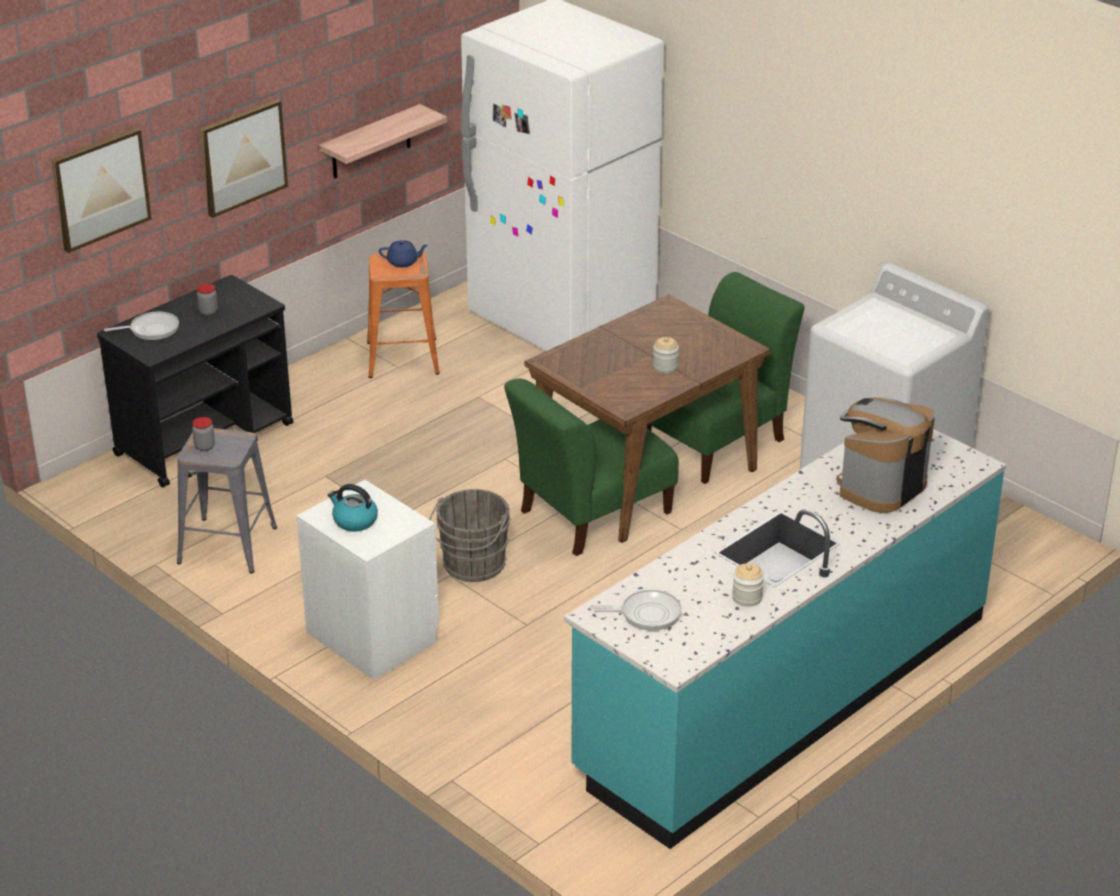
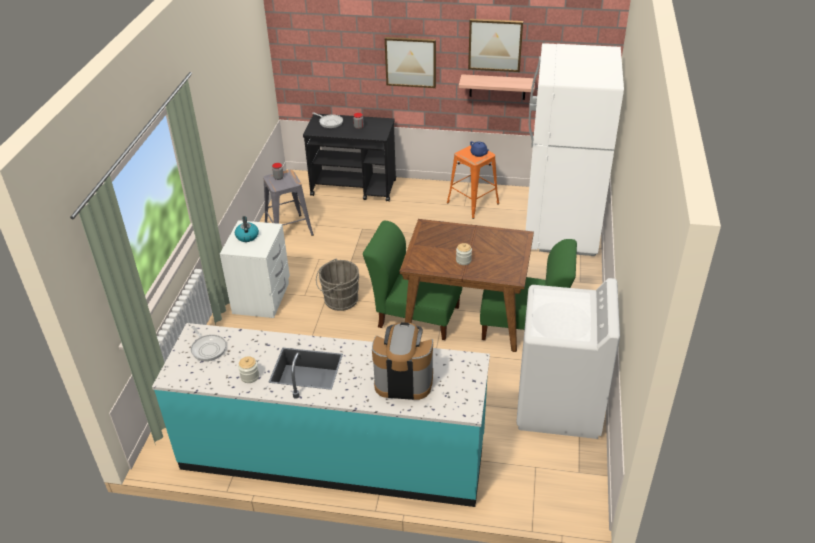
camera: 55 degrees right, 5 degrees up
picture [51,128,152,253] -> picture moved to [468,19,523,72]

